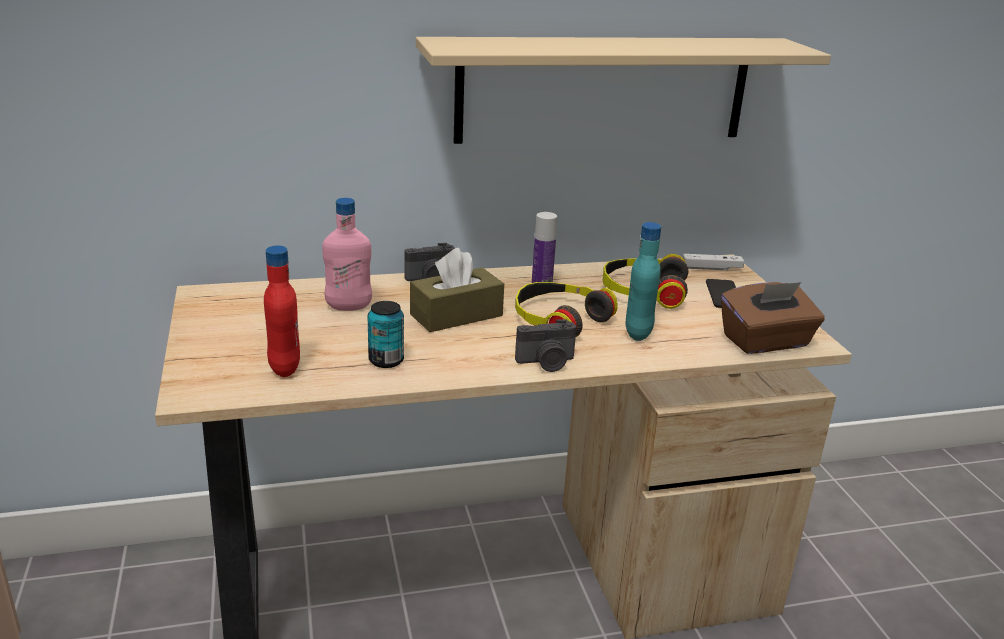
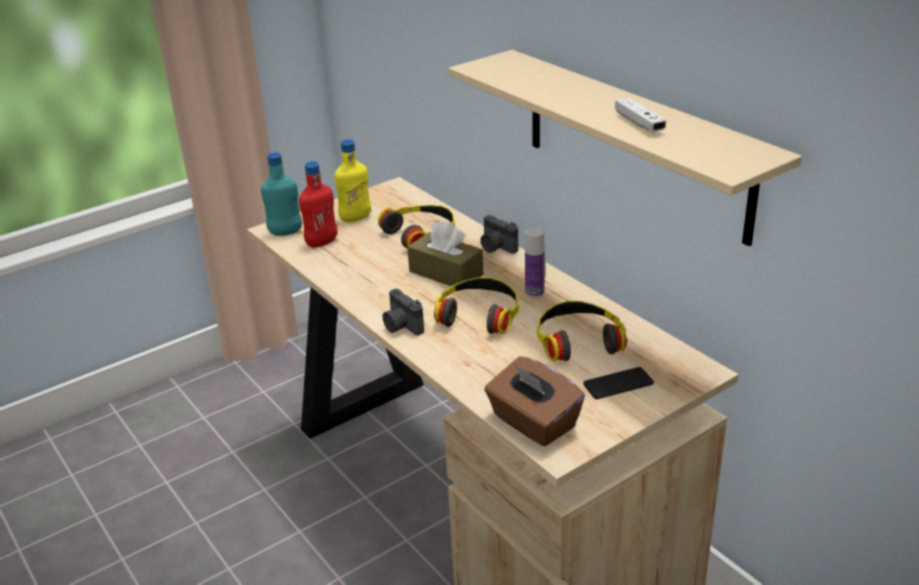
camera: 70 degrees right, 5 degrees up
pink bottle [322,198,372,311] -> headphones [378,205,455,249]
can [367,301,404,368] -> none
turquoise bottle [626,222,661,341] -> turquoise bottle moved to [261,152,302,236]
white game controller [683,254,744,270] -> white game controller moved to [615,97,666,131]
none -> yellow bottle [334,139,371,222]

